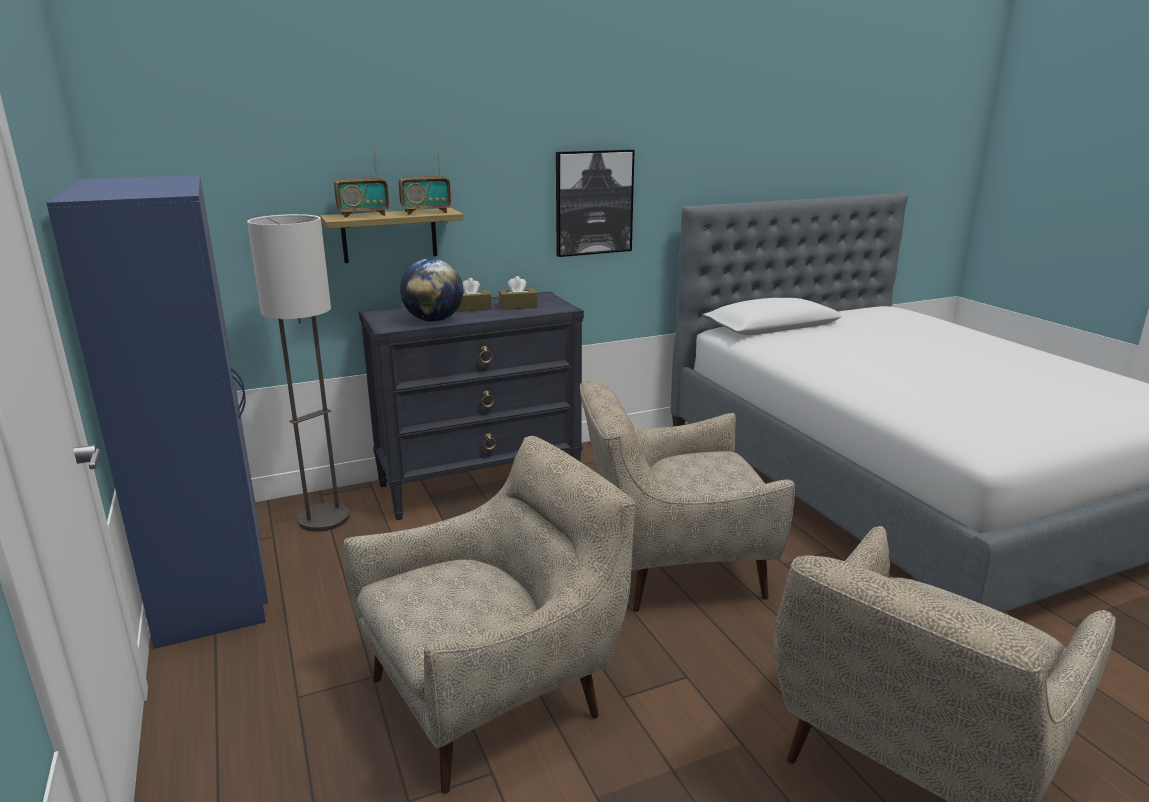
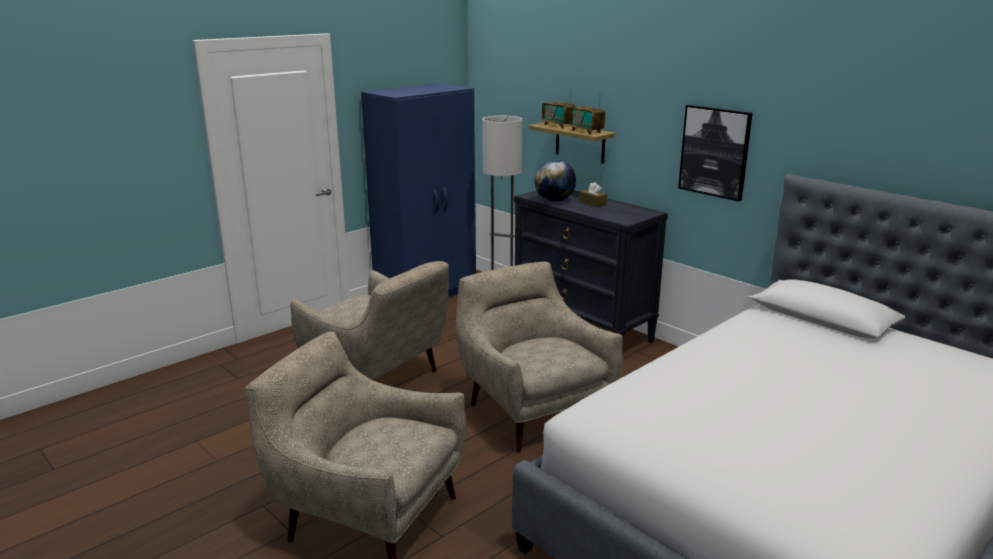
camera: 70 degrees right, 0 degrees up
brown tissue box [499,276,537,310] -> none

